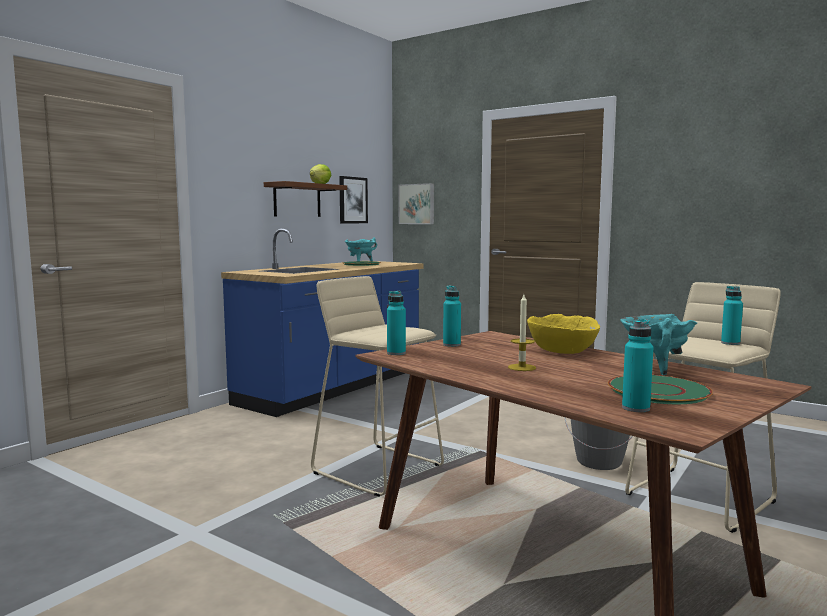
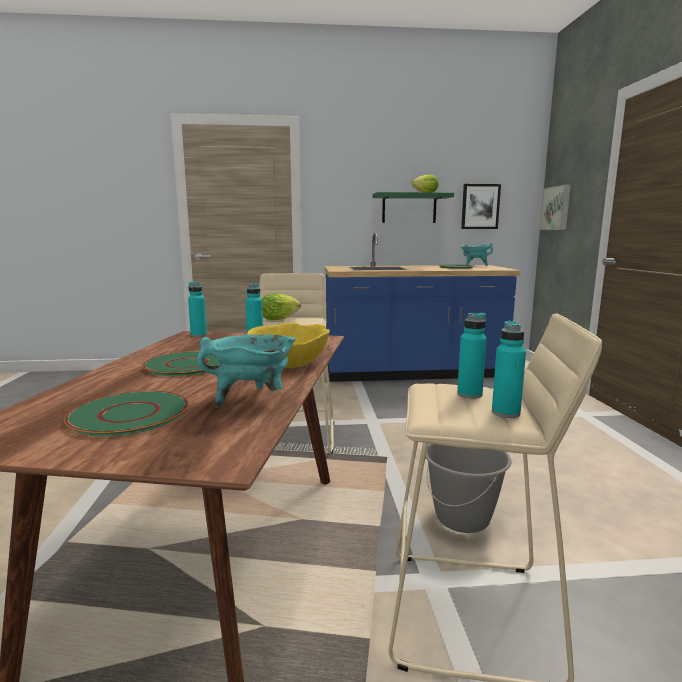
camera: 50 degrees right, 5 degrees up
brown shelf [264,181,347,217] -> green shelf [372,192,454,223]
candle [508,294,536,371] -> green plate [142,351,219,376]
turquoise bottle [622,319,654,412] -> turquoise bottle moved to [457,313,487,399]
none -> lettuce [262,293,301,320]

